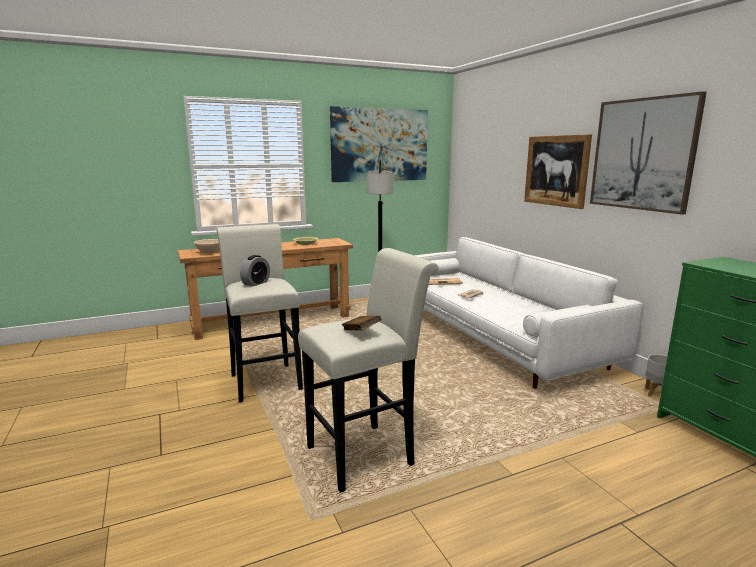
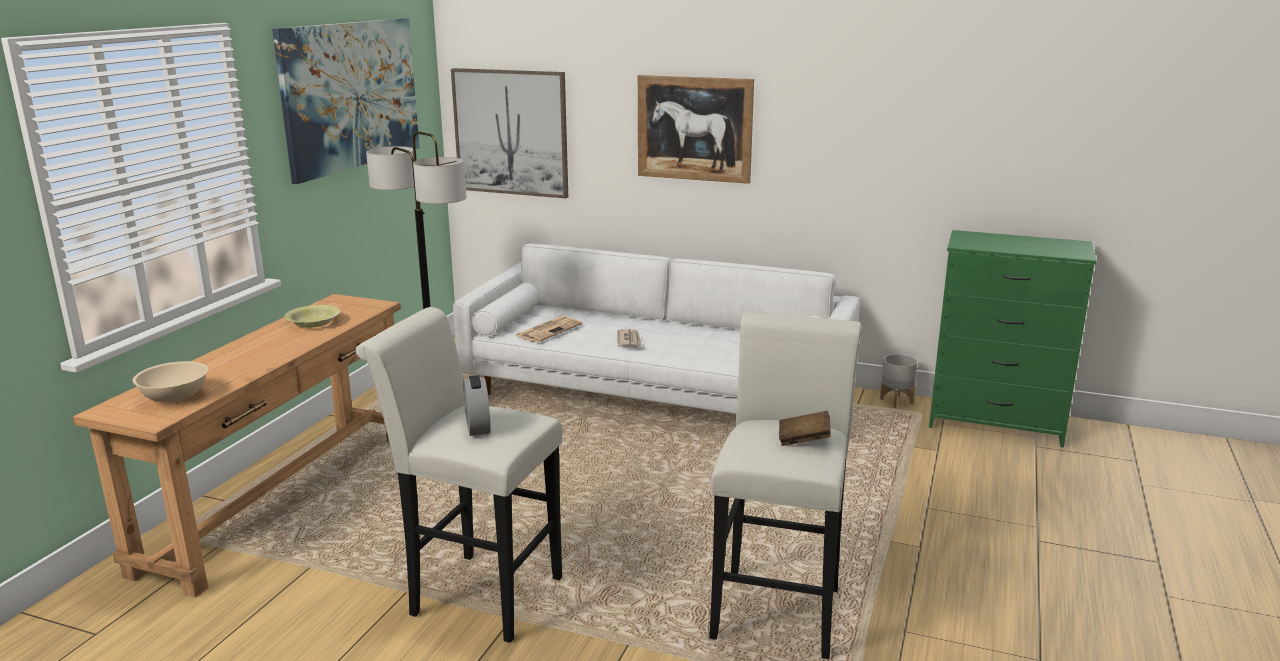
camera: 45 degrees left, 5 degrees up
picture [590,91,707,215] -> picture moved to [451,68,568,198]

